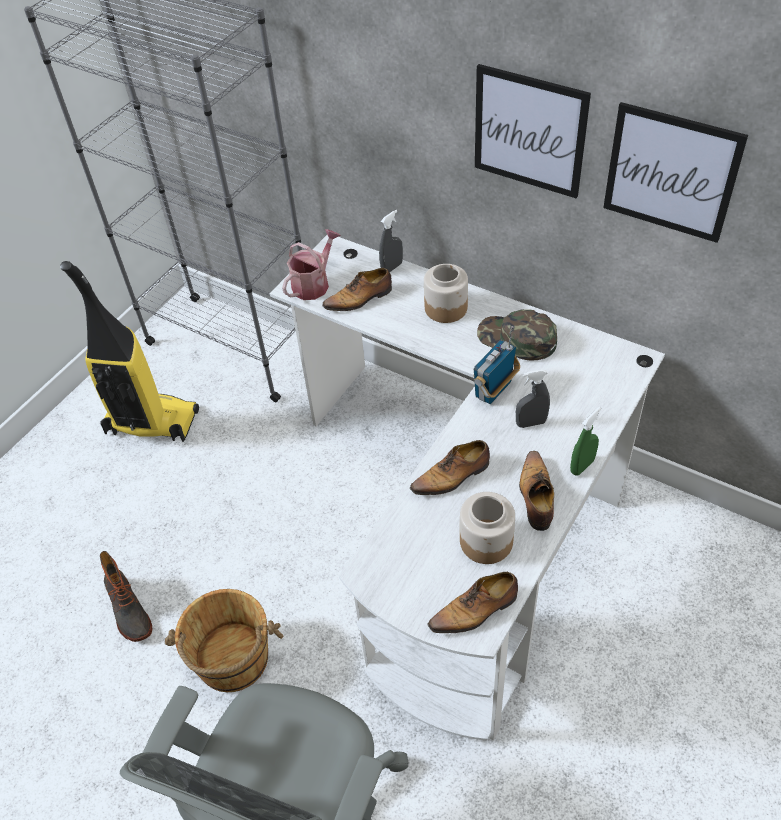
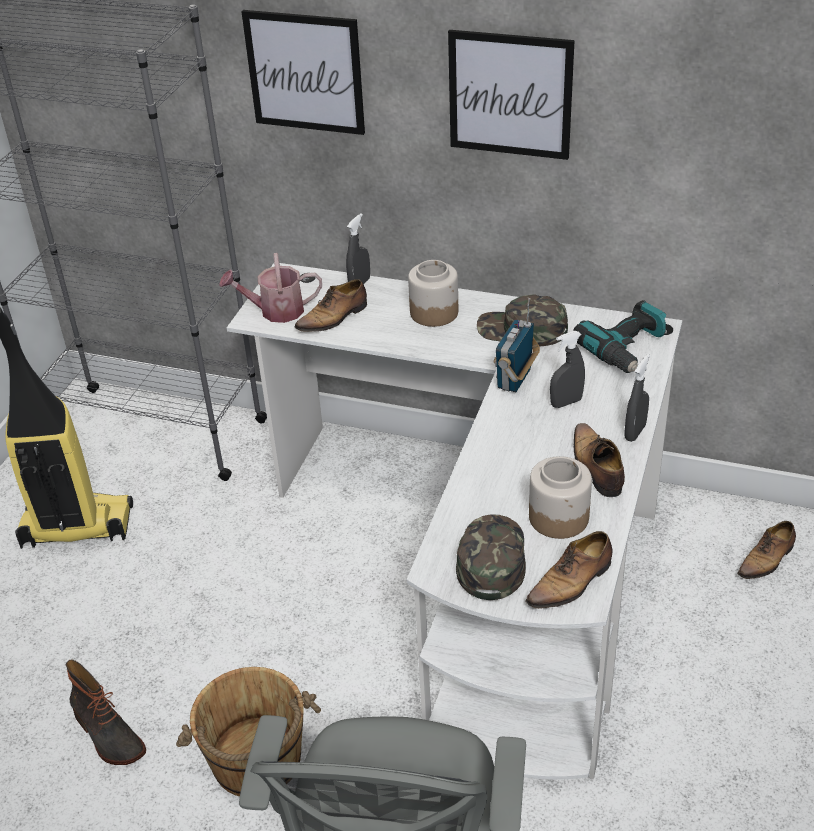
camera: 15 degrees left, 10 degrees down
watering can [282,229,341,300] -> watering can turned 120 degrees counterclockwise [219,253,322,323]
shoe [410,440,490,495] -> shoe moved to [737,521,796,579]
green spray bottle [570,407,601,475] -> grey spray bottle [624,354,650,442]
picture [603,102,748,243] -> picture moved to [241,10,365,135]
none -> green cap [456,514,526,600]
none -> power drill [573,300,666,373]

